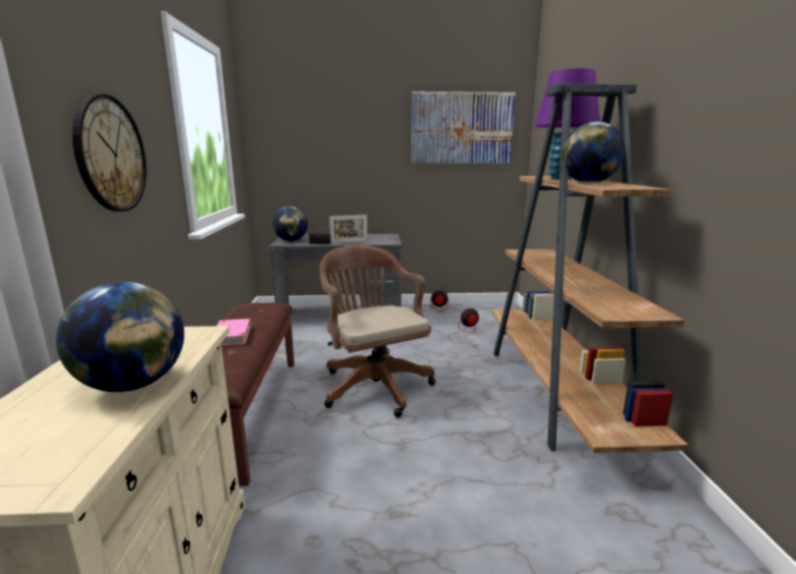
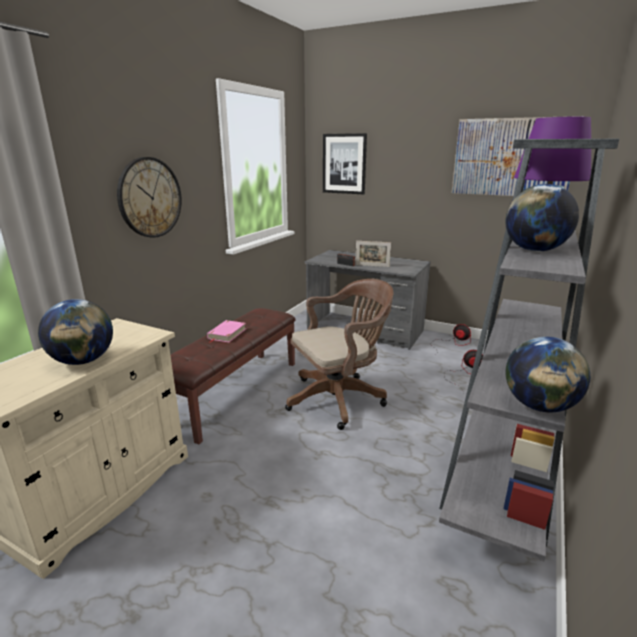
camera: 30 degrees right, 5 degrees up
globe [272,206,308,241] -> globe moved to [506,336,590,412]
brown office chair [320,245,436,418] -> brown office chair turned 60 degrees clockwise [285,279,393,430]
brown bookcase [492,84,688,453] -> grey bookcase [439,139,619,561]
none -> picture [323,133,367,194]

